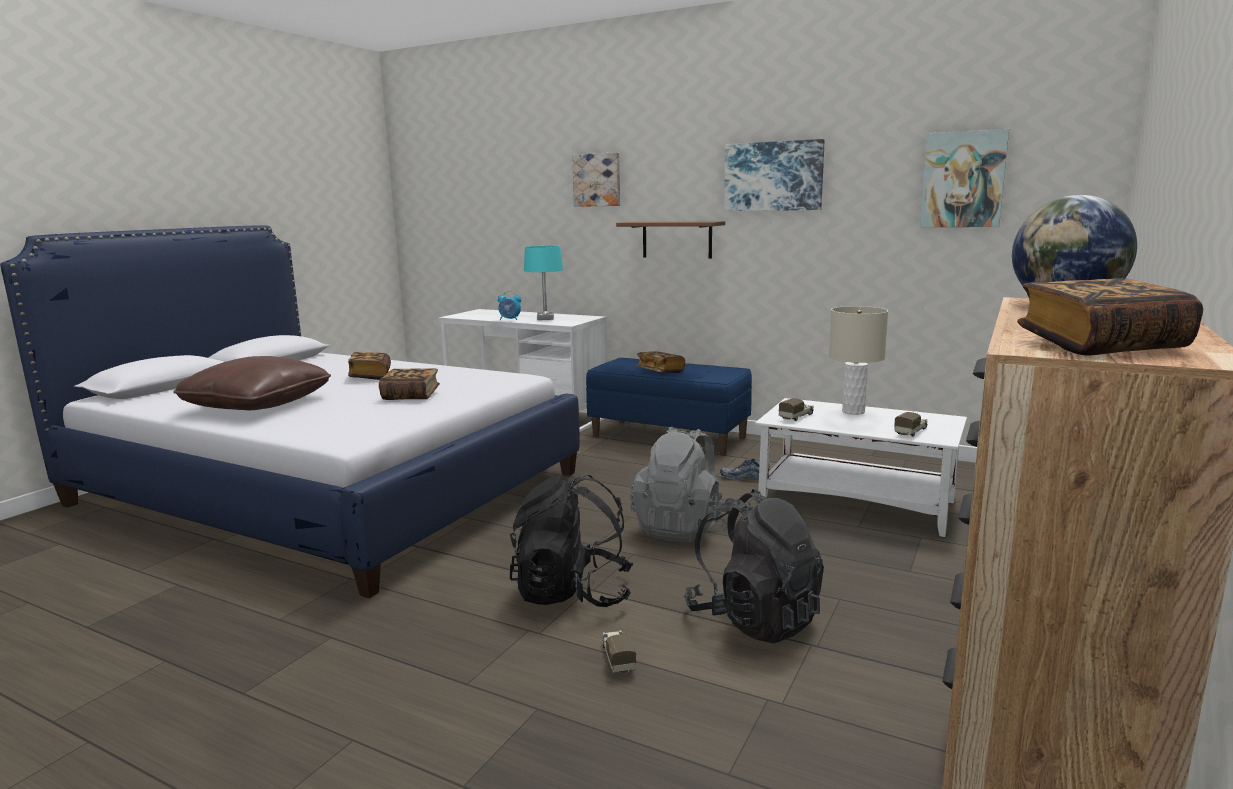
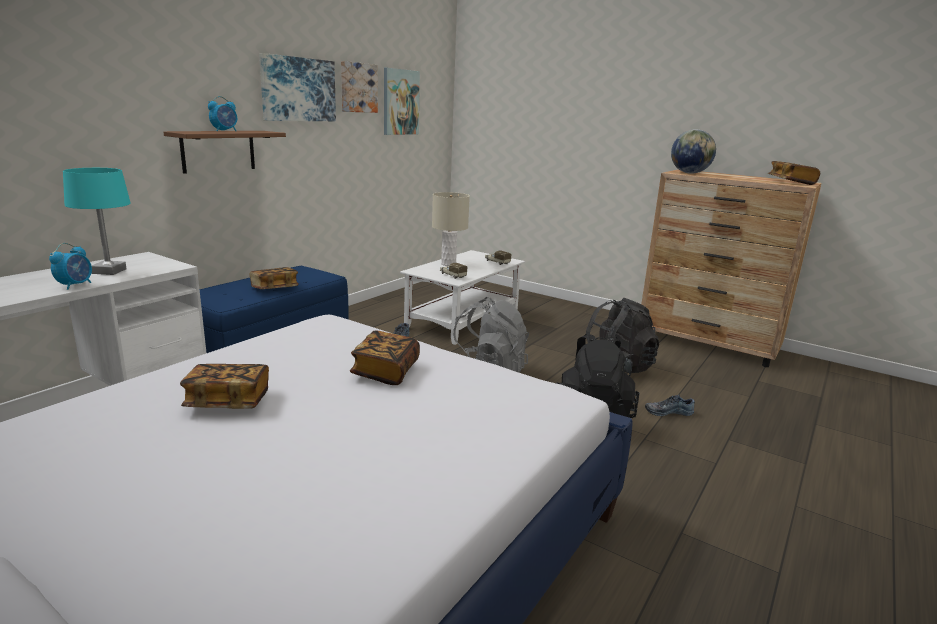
camera: 85 degrees left, 5 degrees up
brown pillow [173,356,331,410] -> none
picture [572,152,620,207] -> picture moved to [341,61,378,113]
toy truck [602,630,636,675] -> shoe [645,395,695,416]
none -> alarm clock [208,96,237,131]

